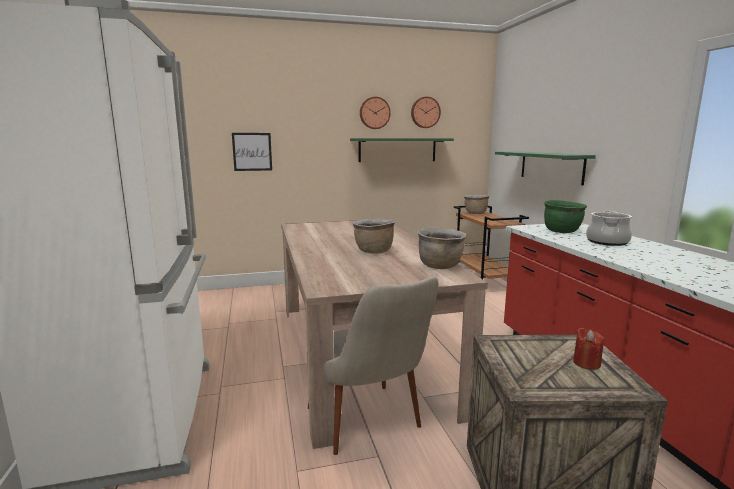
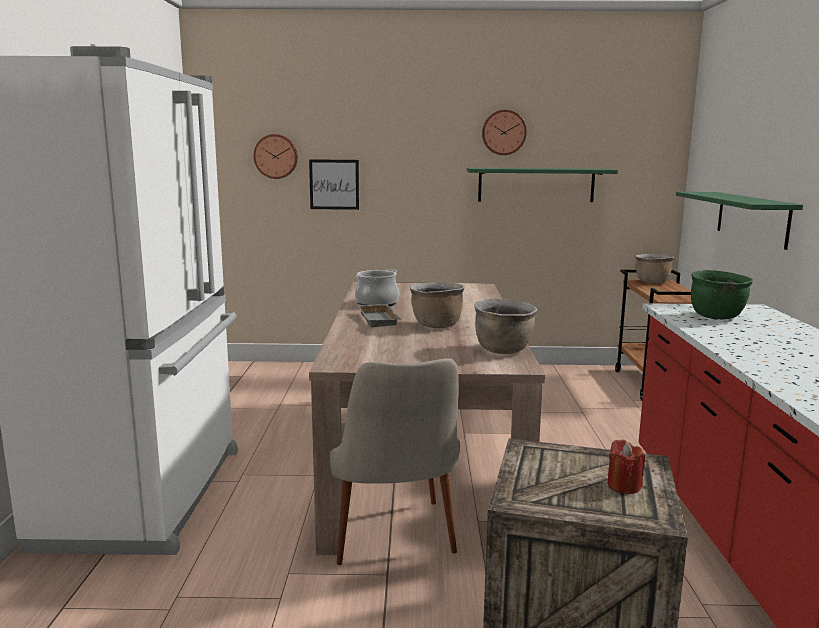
camera: 15 degrees right, 0 degrees up
wall clock [411,97,441,128] -> wall clock moved to [253,134,298,179]
cooking pot [586,211,632,246] -> cooking pot moved to [355,269,399,306]
none -> grey tray [358,304,401,328]

